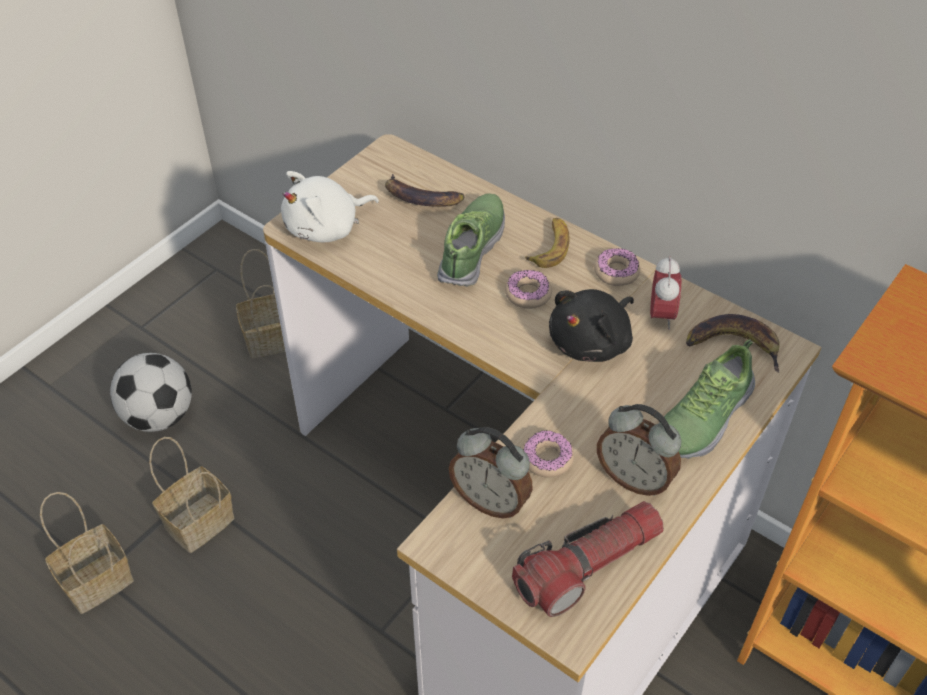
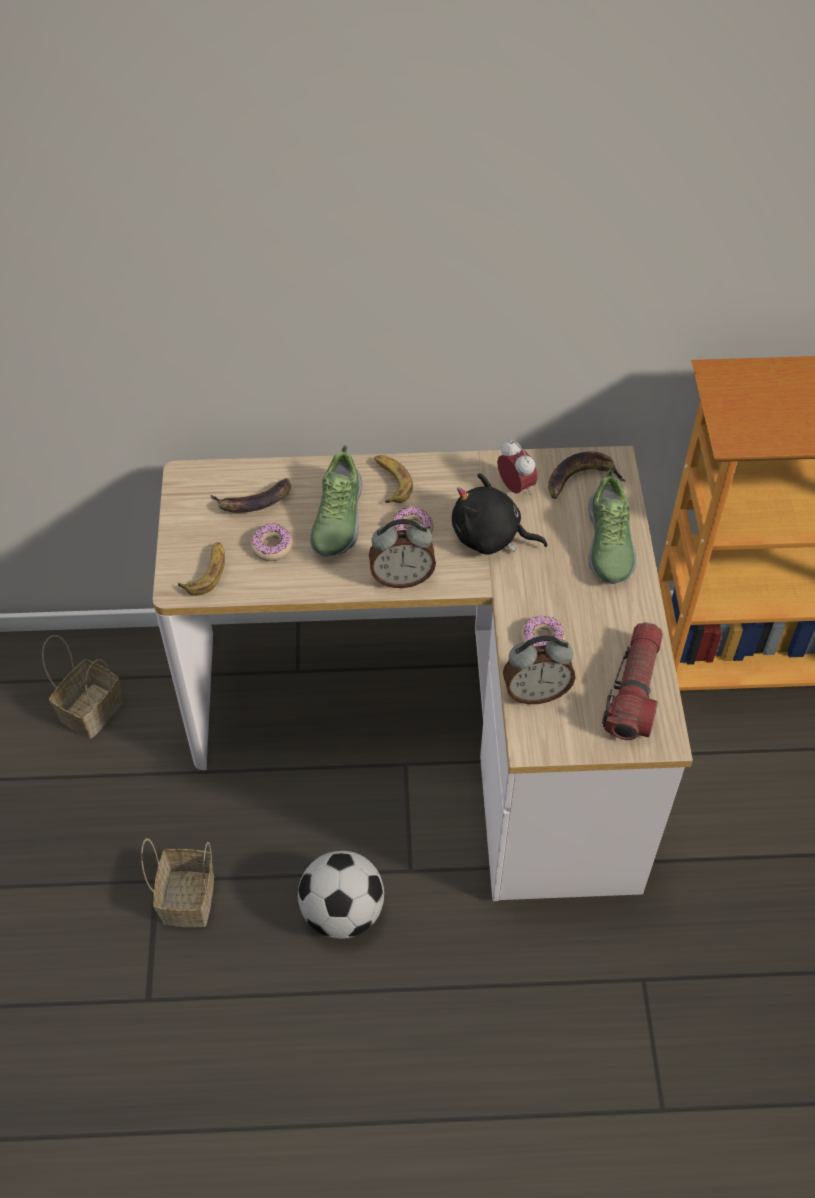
camera: 40 degrees left, 5 degrees up
basket [40,492,134,614] -> none
football [110,353,192,432] -> football moved to [298,851,384,939]
white plush toy [281,171,379,242] -> banana [178,542,225,596]
shoe [437,193,505,287] -> shoe turned 150 degrees counterclockwise [310,445,362,557]
black plush toy [549,289,634,362] -> black plush toy turned 105 degrees clockwise [452,473,548,555]
donut [594,248,640,286] -> donut moved to [250,523,293,561]
alarm clock [597,404,681,496] -> alarm clock moved to [369,519,436,588]

